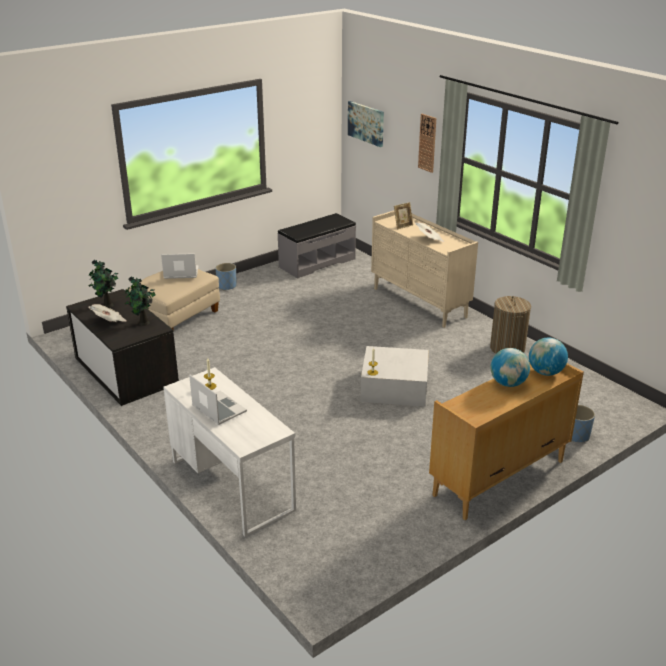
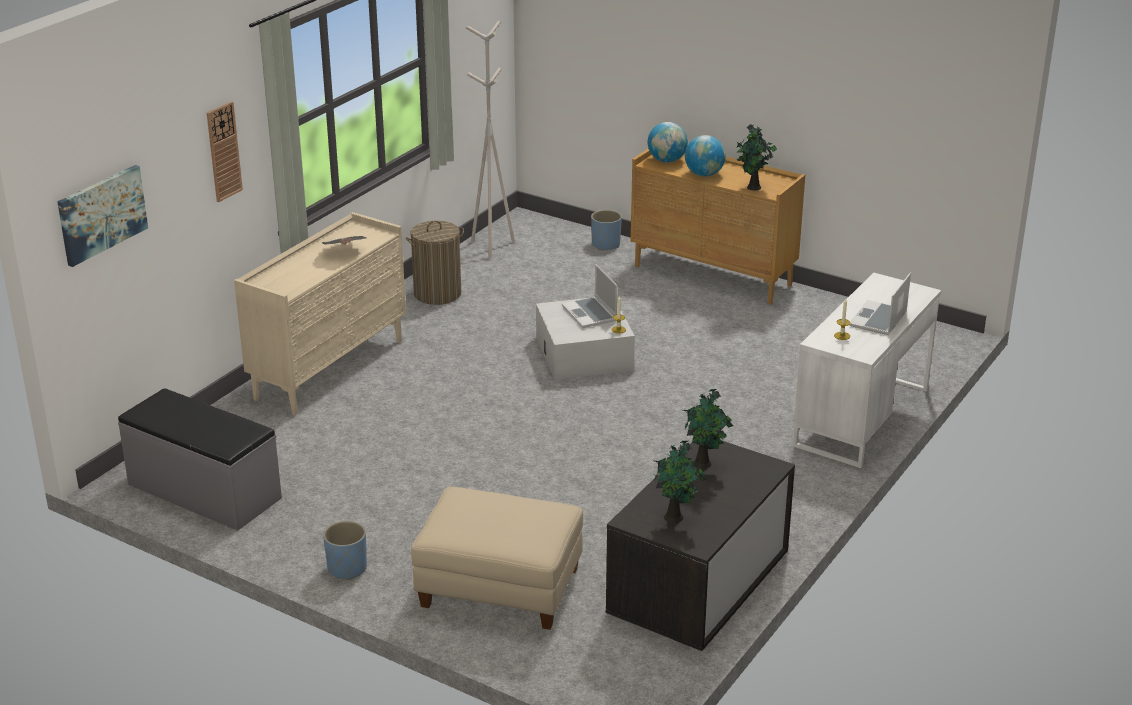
camera: 110 degrees left, 0 degrees up
newspaper [88,304,126,322] -> none
laptop [161,253,199,279] -> laptop moved to [562,264,617,328]
picture frame [394,202,413,230] -> none
none -> grey clothes rack [466,21,515,258]
none -> potted plant [736,124,777,191]

